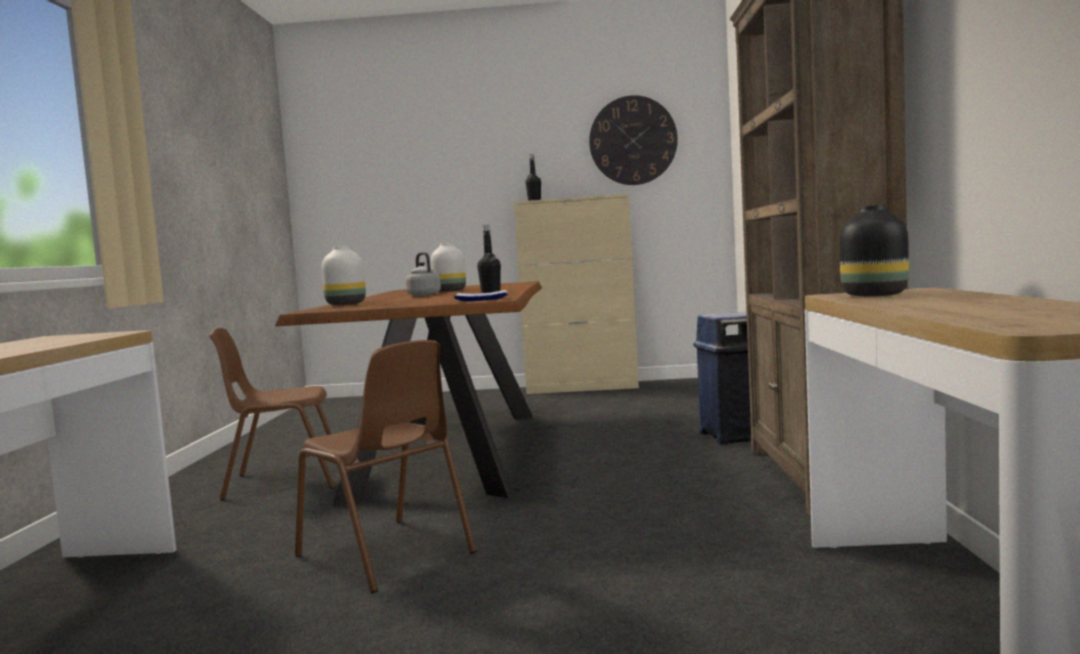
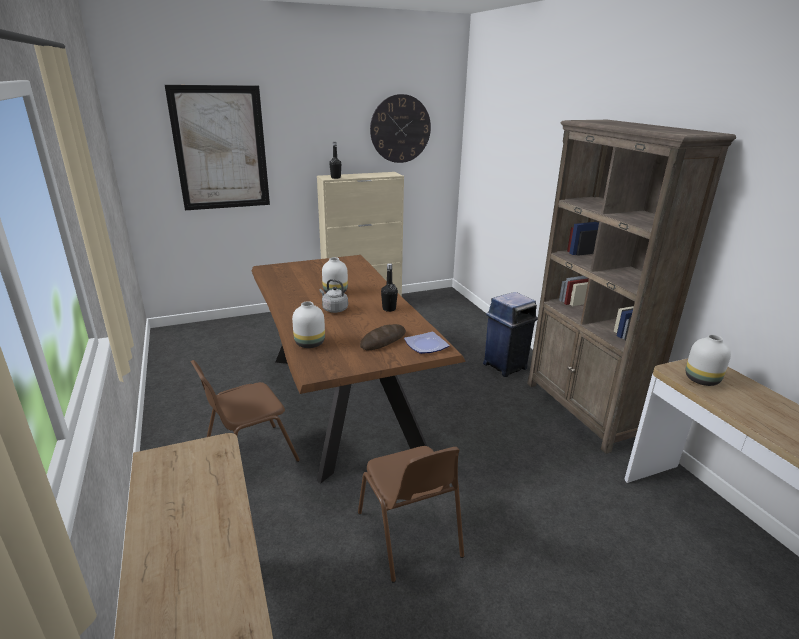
camera: 25 degrees left, 20 degrees up
brown chair [295,340,476,593] -> brown chair turned 45 degrees clockwise [358,446,464,583]
black vase [839,205,909,297] -> white vase [685,335,731,386]
none -> picture [165,85,270,210]
none -> bread [360,324,406,351]

